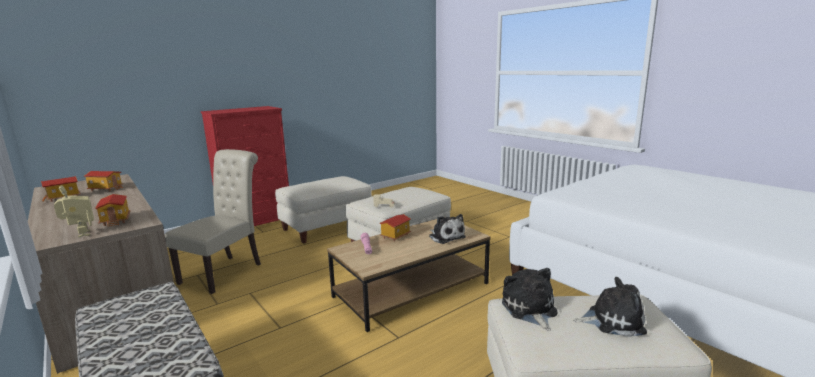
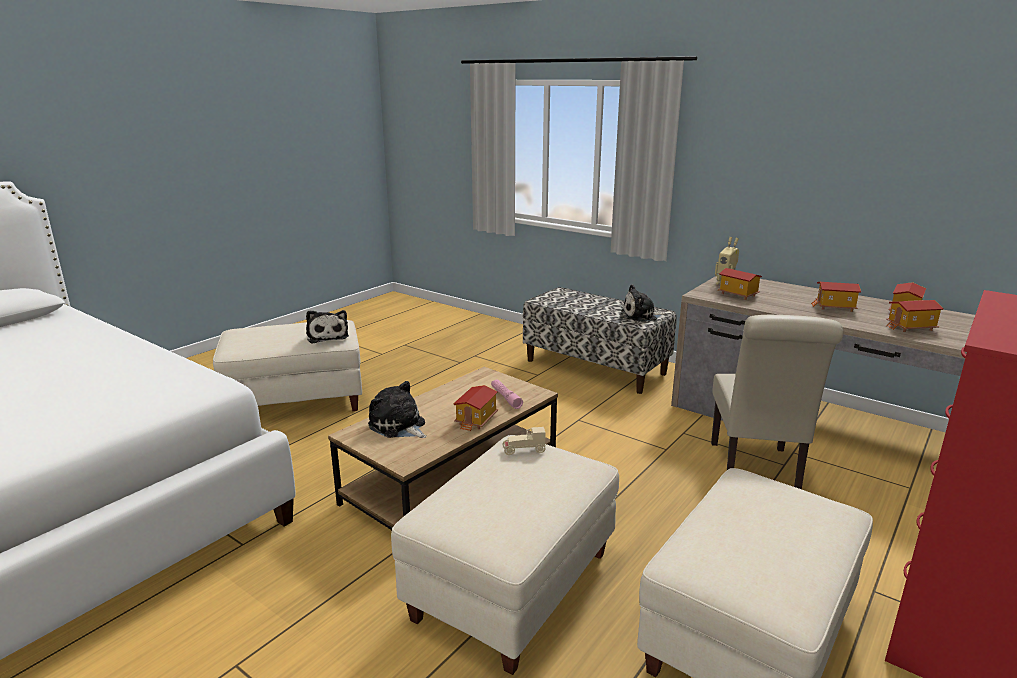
camera: 165 degrees right, 5 degrees up
plush toy [574,277,647,337] -> plush toy moved to [621,284,666,321]
none -> toy house [811,282,861,312]

